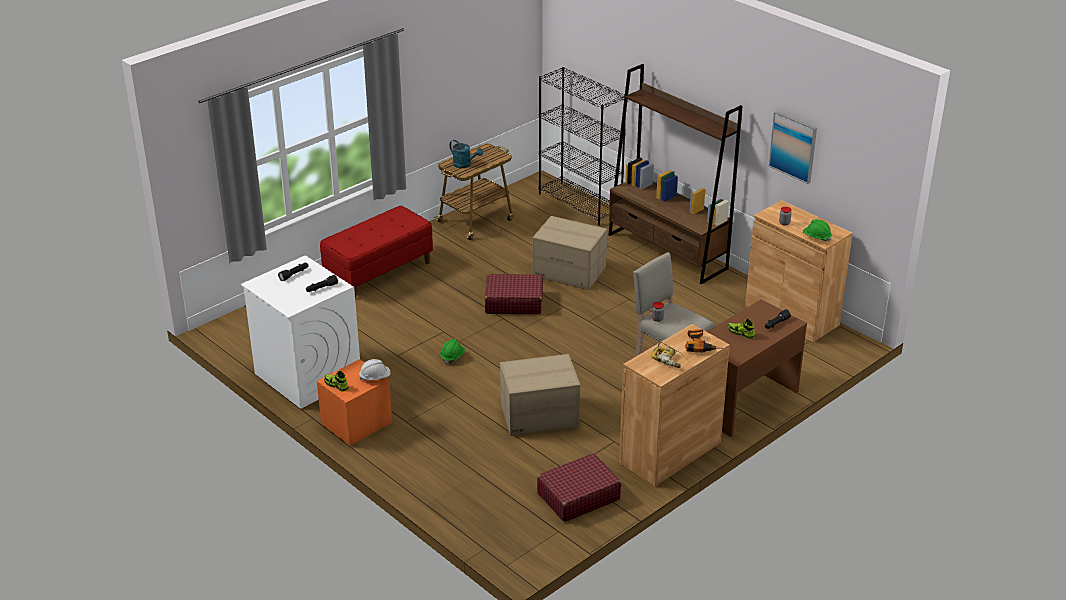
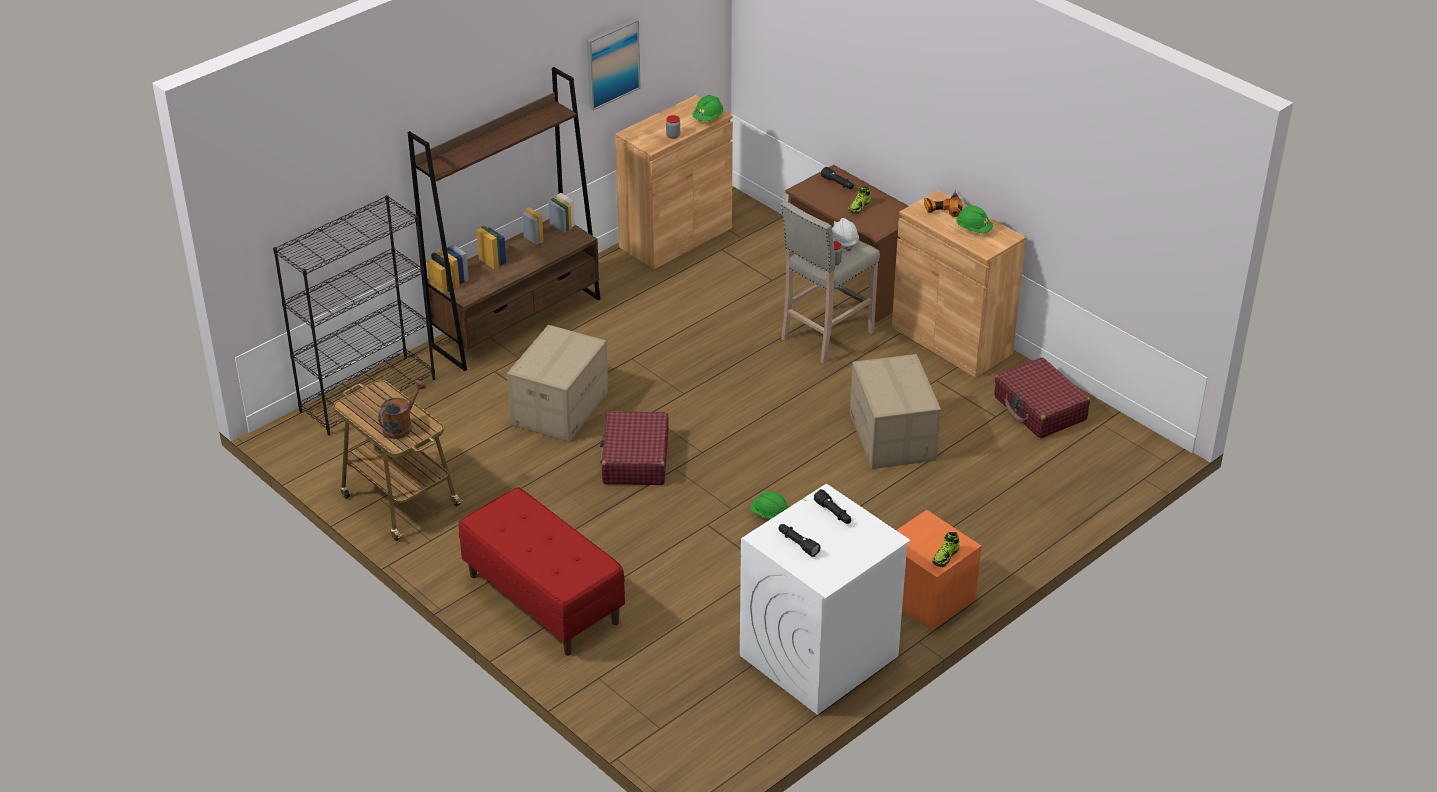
camera: 90 degrees left, 5 degrees up
white hard hat [359,359,391,380] -> white hard hat moved to [832,218,859,251]
turquoise watering can [449,140,483,168] -> brown watering can [378,380,426,439]
power drill [651,342,683,368] -> green hard hat [956,205,993,233]

